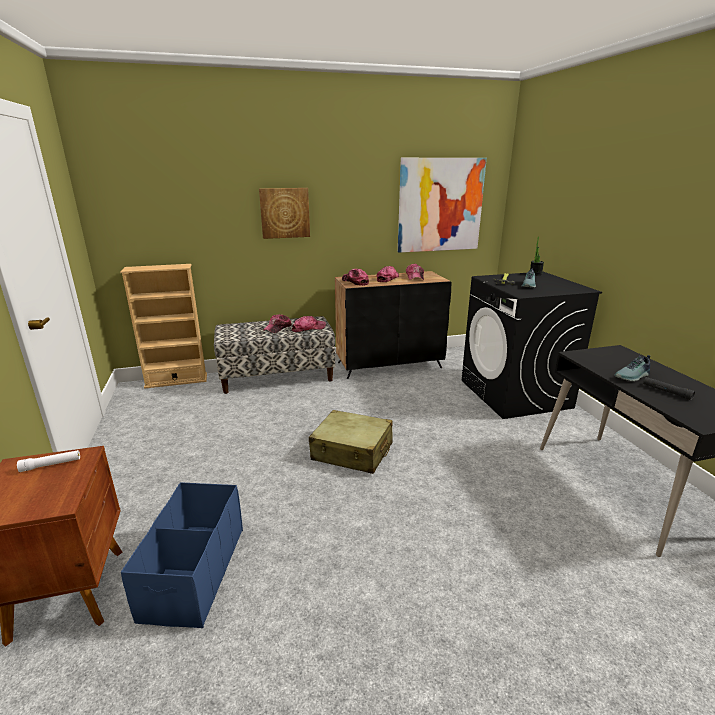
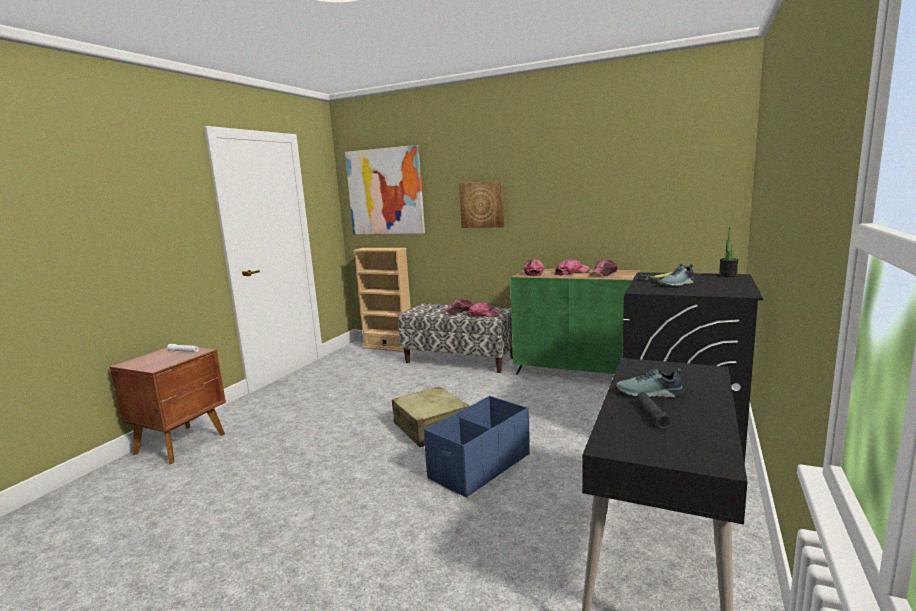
camera: 40 degrees right, 10 degrees down
blue storage box [121,482,243,628] -> blue storage box moved to [424,396,530,498]
black cabinet [335,271,451,379] -> green cabinet [511,269,640,375]
picture [398,158,487,253] -> picture moved to [345,145,425,235]

